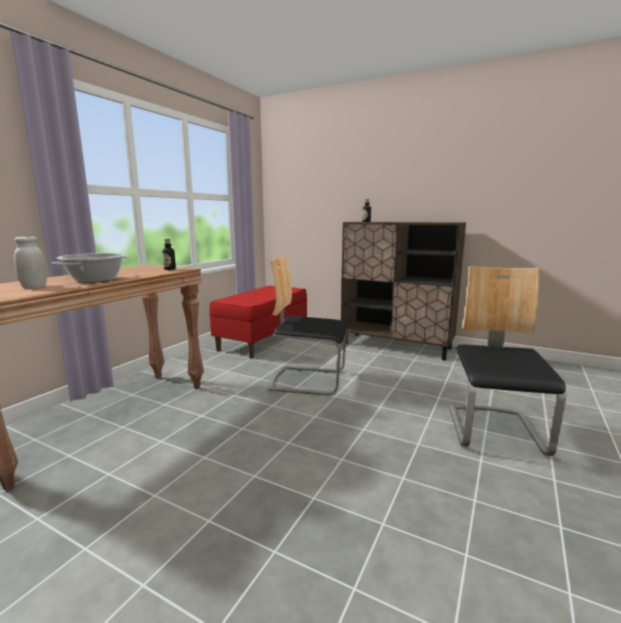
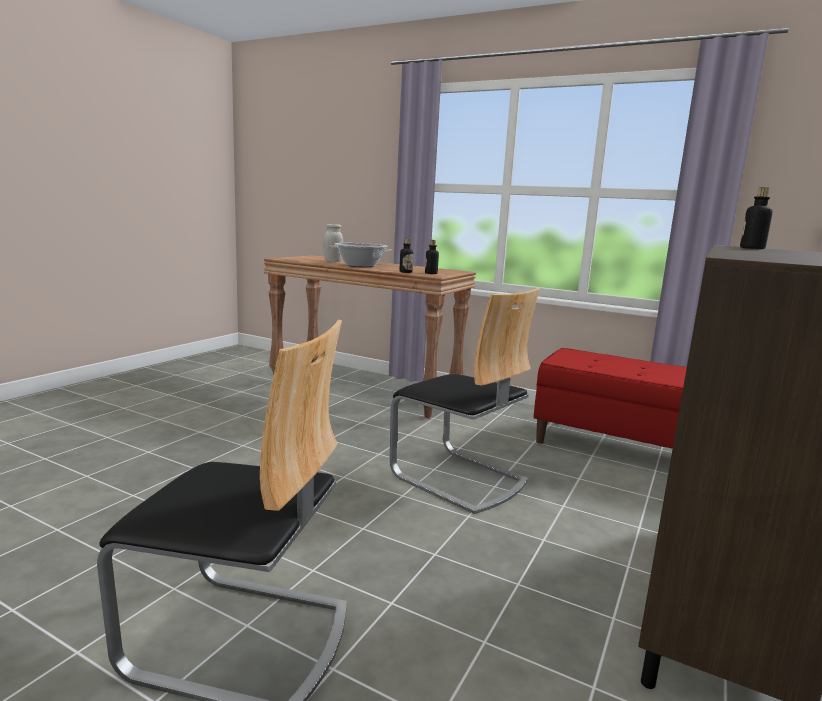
camera: 90 degrees right, 0 degrees up
chair [268,255,347,396] -> chair turned 120 degrees clockwise [390,288,540,514]
none -> bottle [399,238,413,273]

